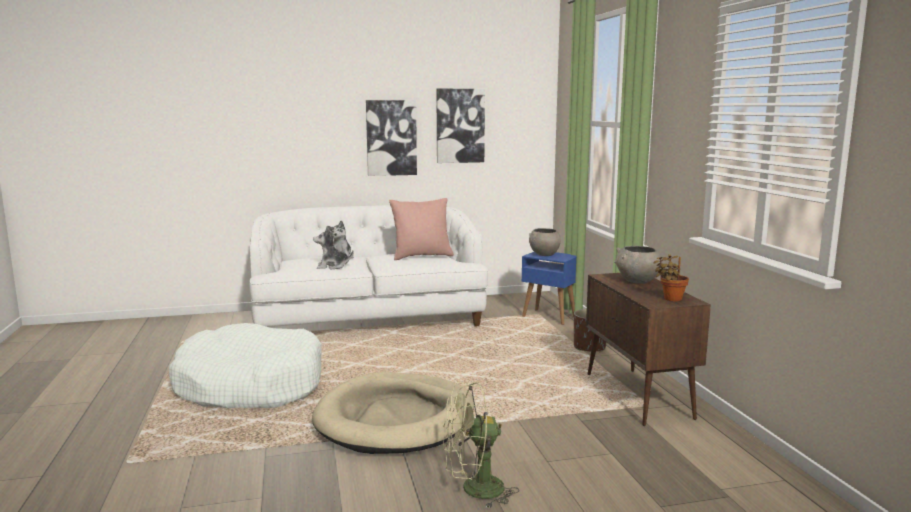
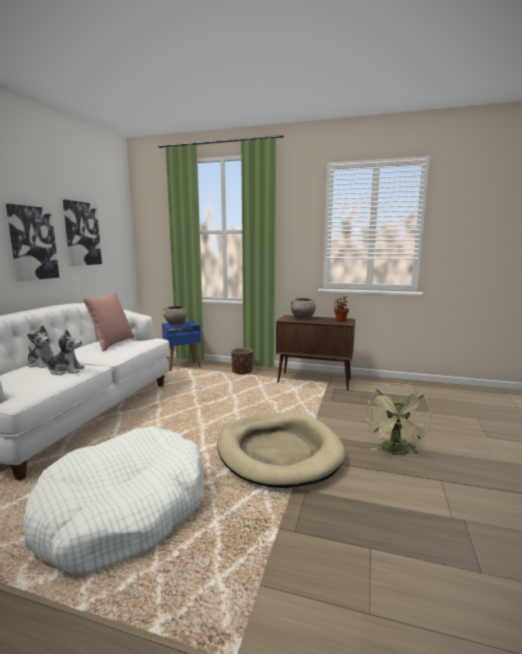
camera: 60 degrees left, 0 degrees up
plush toy [313,227,354,270] -> plush toy turned 120 degrees counterclockwise [41,329,84,375]

